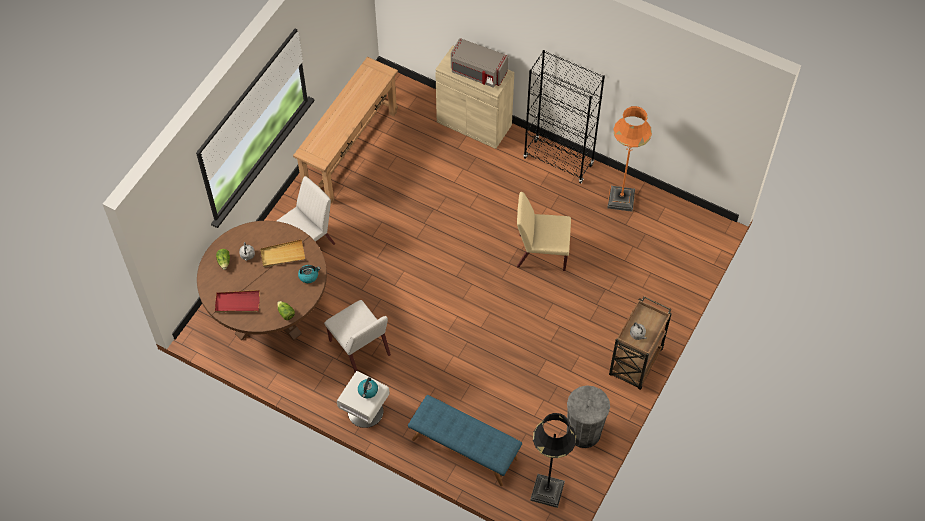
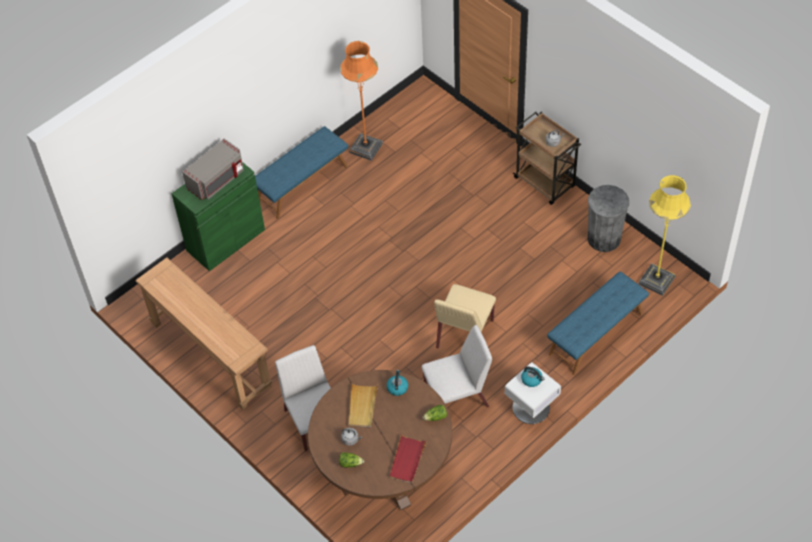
camera: 70 degrees left, 5 degrees down
beige cabinet [435,46,514,149] -> green cabinet [171,162,265,271]
beige chair [517,192,571,271] -> beige chair moved to [434,284,496,348]
black bookcase [524,50,605,183] -> blue bench [255,126,348,219]
black floor lamp [530,413,576,508] -> yellow floor lamp [639,175,691,296]

